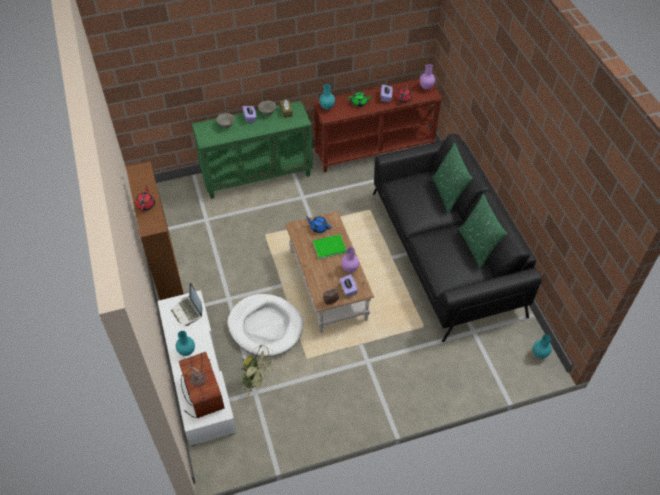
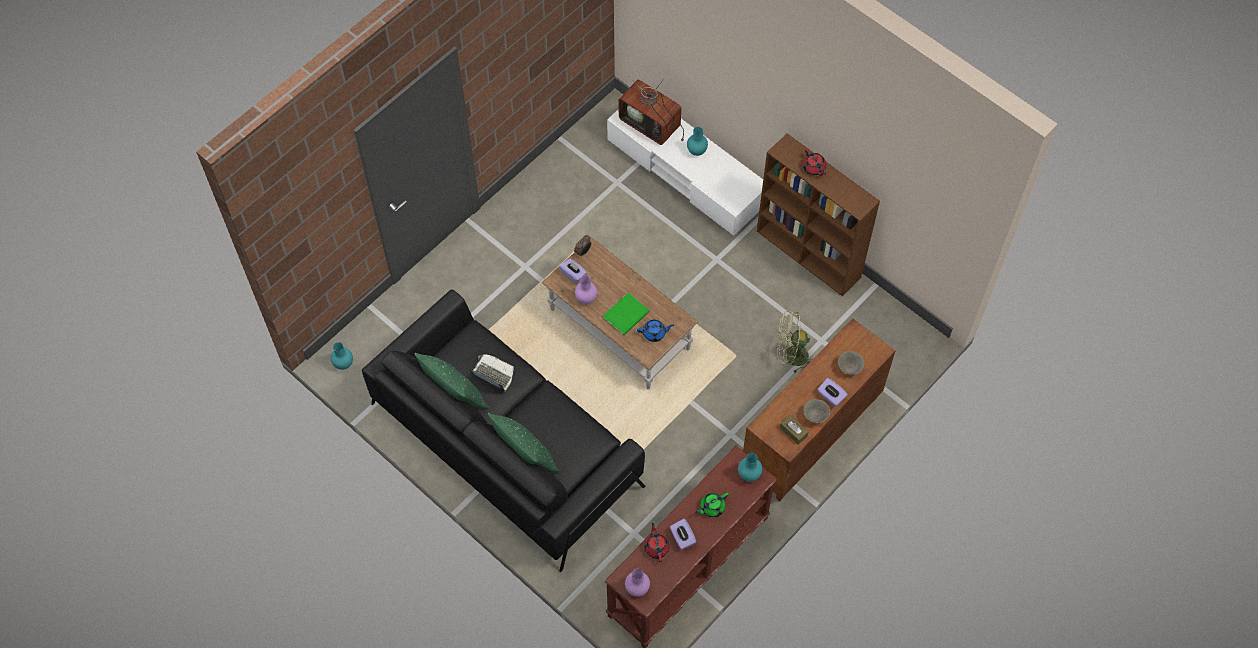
camera: 150 degrees right, 10 degrees up
laptop [171,283,202,326] -> laptop moved to [470,354,514,391]
green cabinet [192,101,313,199] -> brown cabinet [743,318,895,501]
white dog bed [227,294,303,357] -> none
green fan [240,345,275,396] -> green fan moved to [776,311,813,373]

